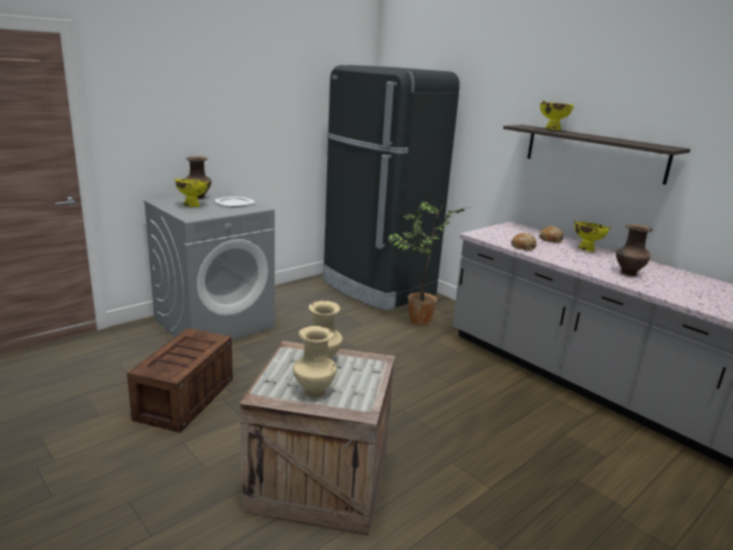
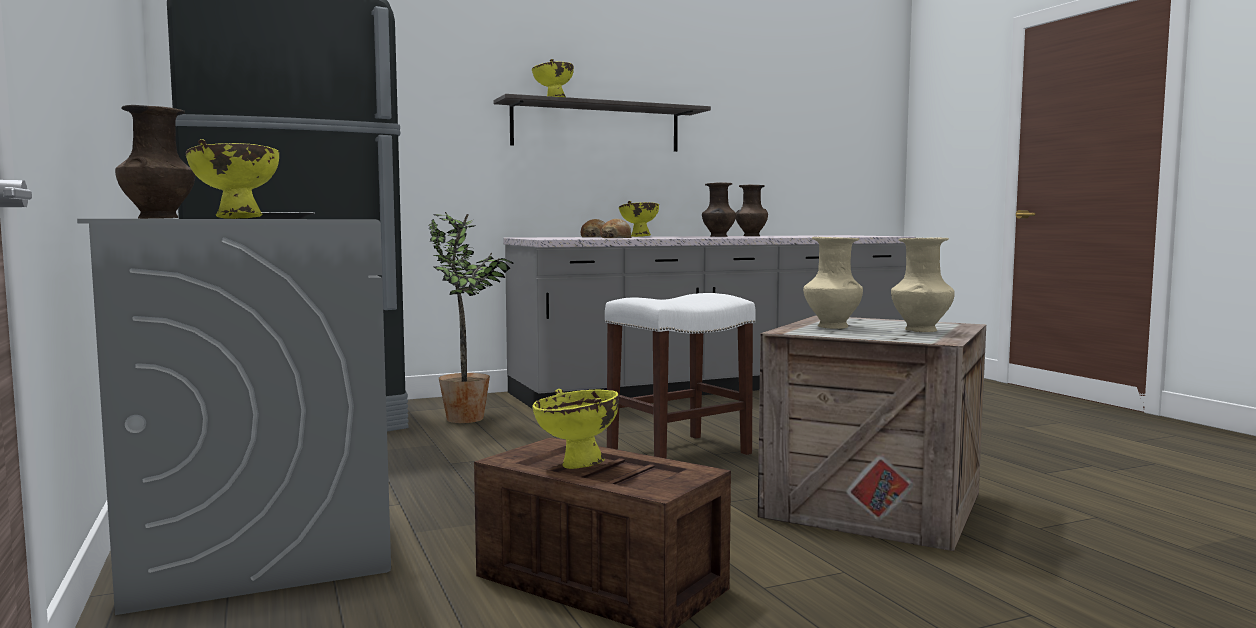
camera: 70 degrees left, 15 degrees down
none -> yellow bowl [532,389,619,469]
none -> white stool [605,293,756,459]
none -> brown vase [736,185,768,236]

